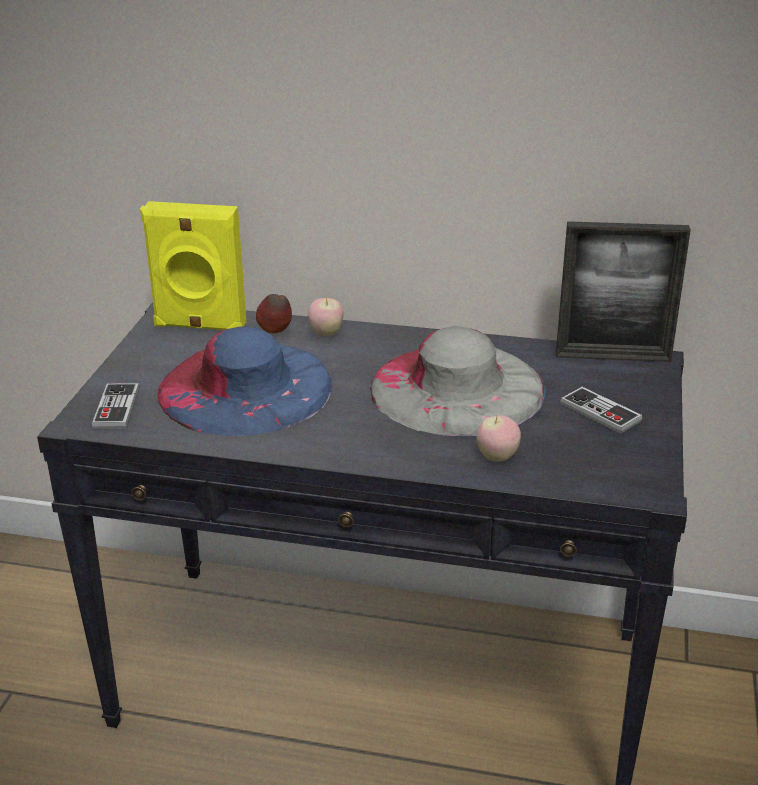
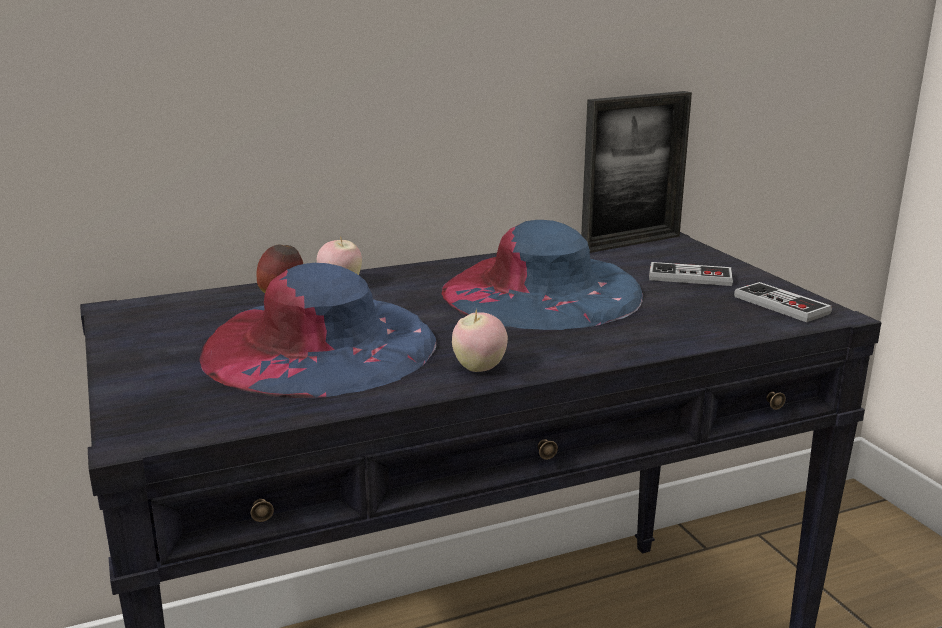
camera: 35 degrees left, 10 degrees down
game controller [92,383,139,429] -> game controller moved to [734,282,832,322]
yellow speaker [140,201,247,330] -> none
grey hat [370,326,546,436] -> blue hat [442,220,643,330]
apple [476,415,521,462] -> apple moved to [452,309,508,372]

